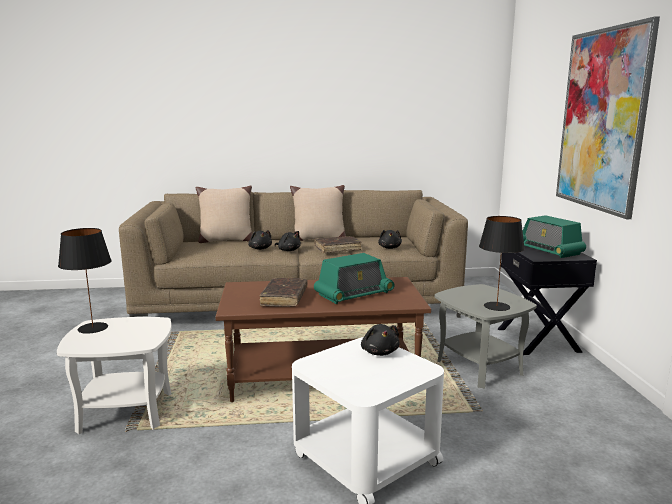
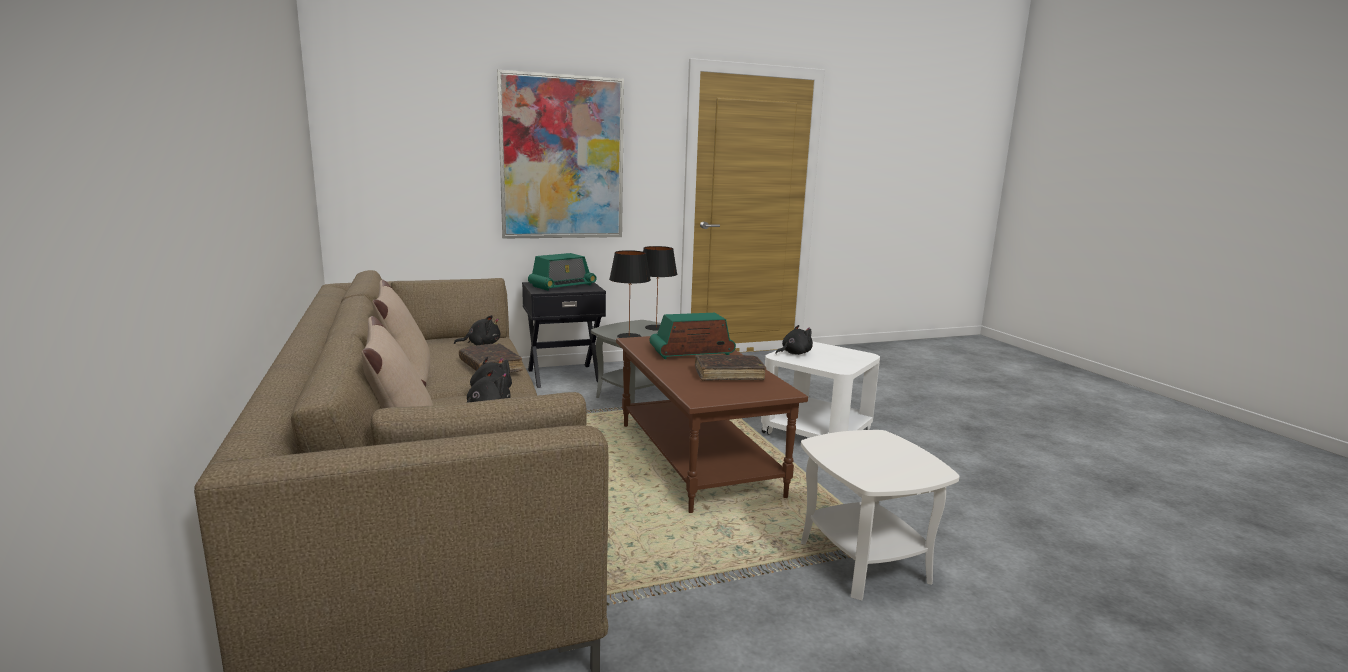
camera: 105 degrees left, 0 degrees up
black table lamp [58,228,111,334] -> black table lamp moved to [609,250,651,338]
radio [314,253,394,304] -> radio turned 60 degrees counterclockwise [649,313,736,359]

